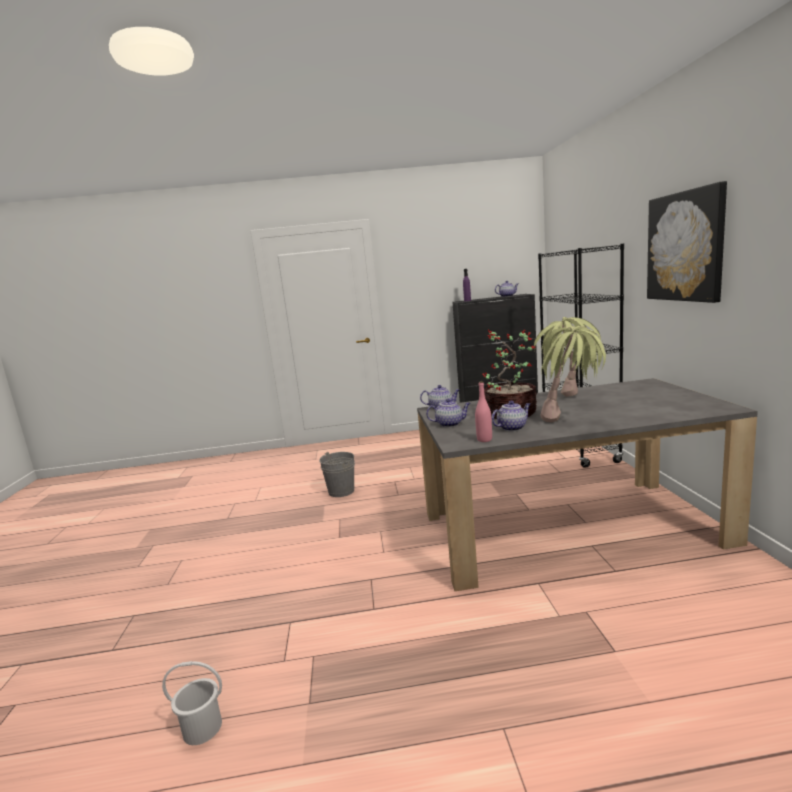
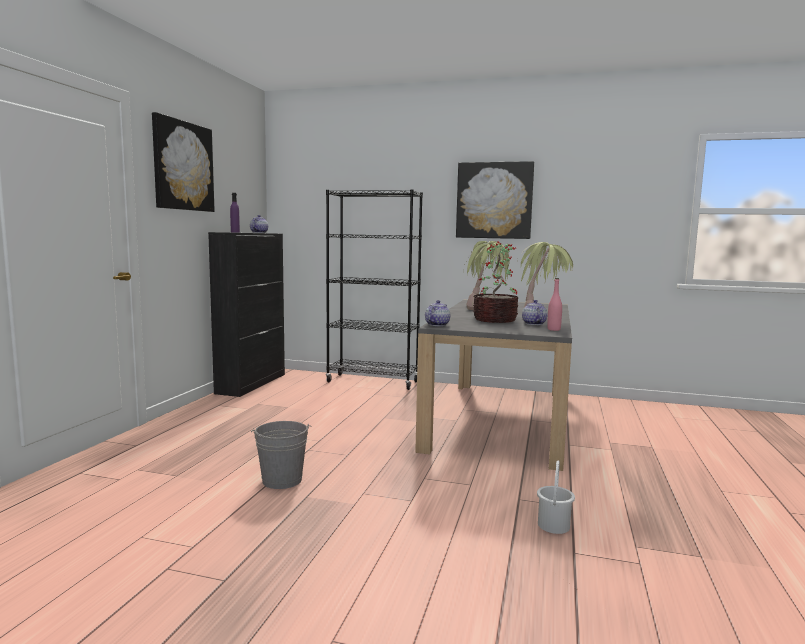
camera: 70 degrees left, 5 degrees down
white bucket [162,661,222,745] -> white bucket moved to [537,461,575,534]
teapot [426,399,470,427] -> none
none -> picture [152,112,215,212]

